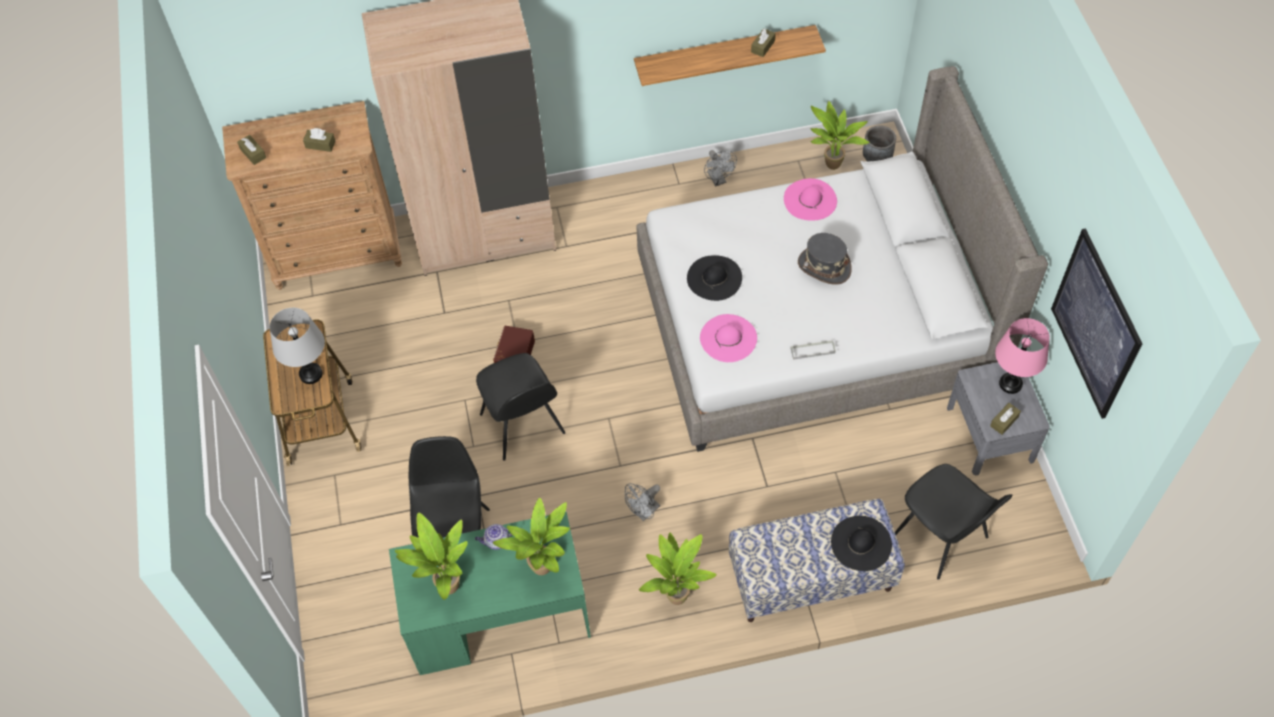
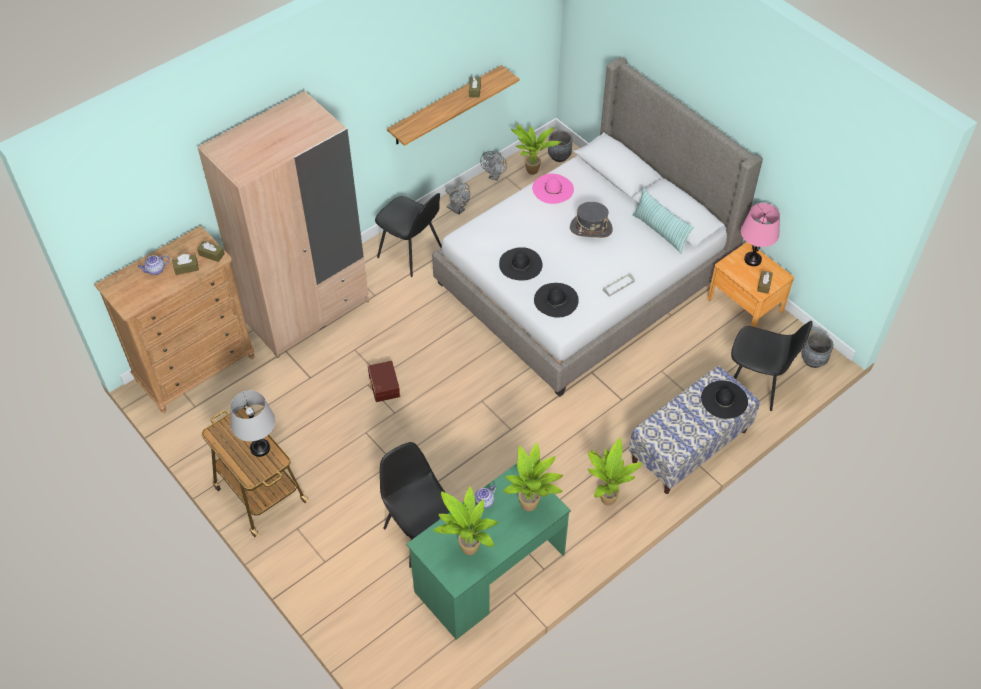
camera: 30 degrees left, 5 degrees down
brown tissue box [237,135,266,165] -> brown tissue box moved to [197,241,225,262]
black chair [476,353,566,461] -> black chair moved to [375,193,442,277]
grey fan [625,483,660,521] -> grey fan moved to [480,151,507,181]
pink hat [700,314,757,362] -> black hat [534,283,579,317]
grey nightstand [947,362,1050,475] -> brown nightstand [707,242,794,327]
picture [1051,228,1142,419] -> none
none -> teapot [137,255,170,275]
none -> pillow [632,188,694,254]
none -> grey planter [802,333,834,368]

